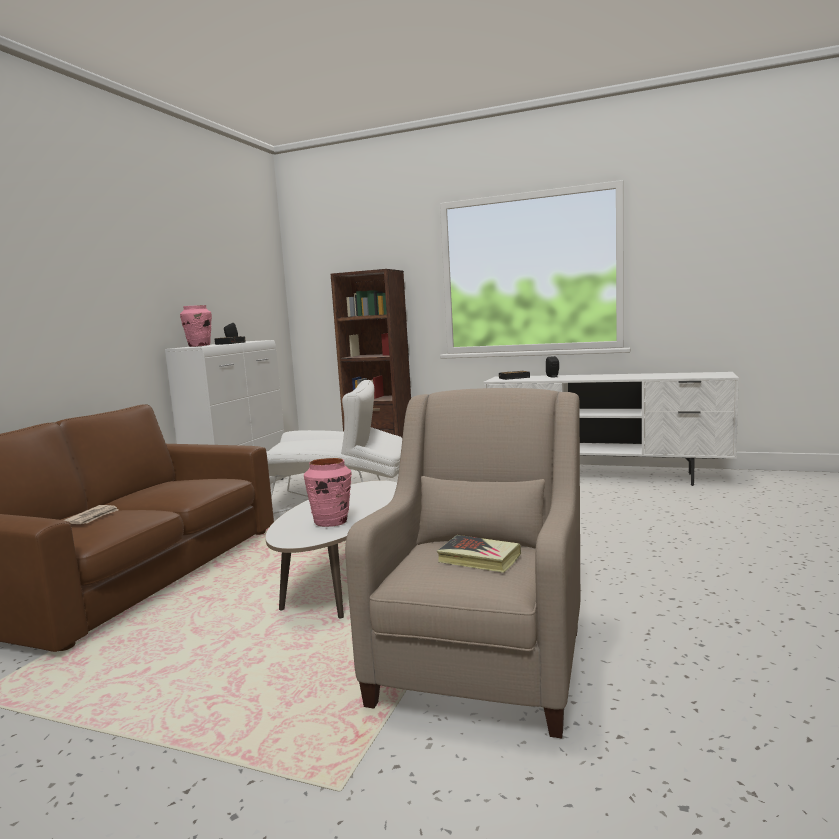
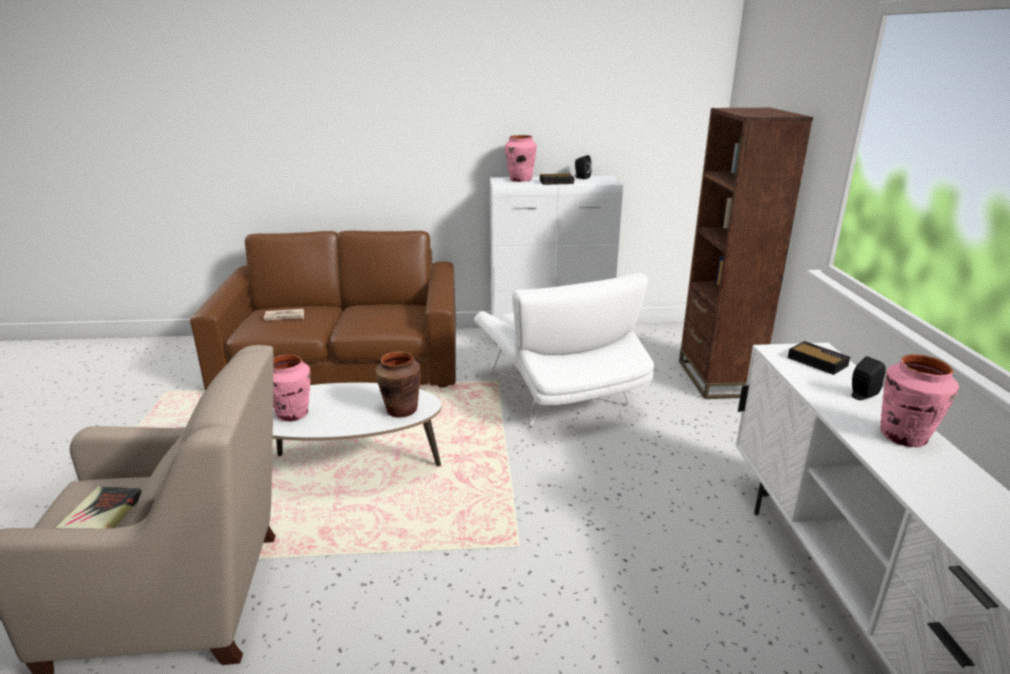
camera: 65 degrees right, 15 degrees up
none -> brown vase [375,351,421,418]
none -> pink vase [880,354,959,447]

